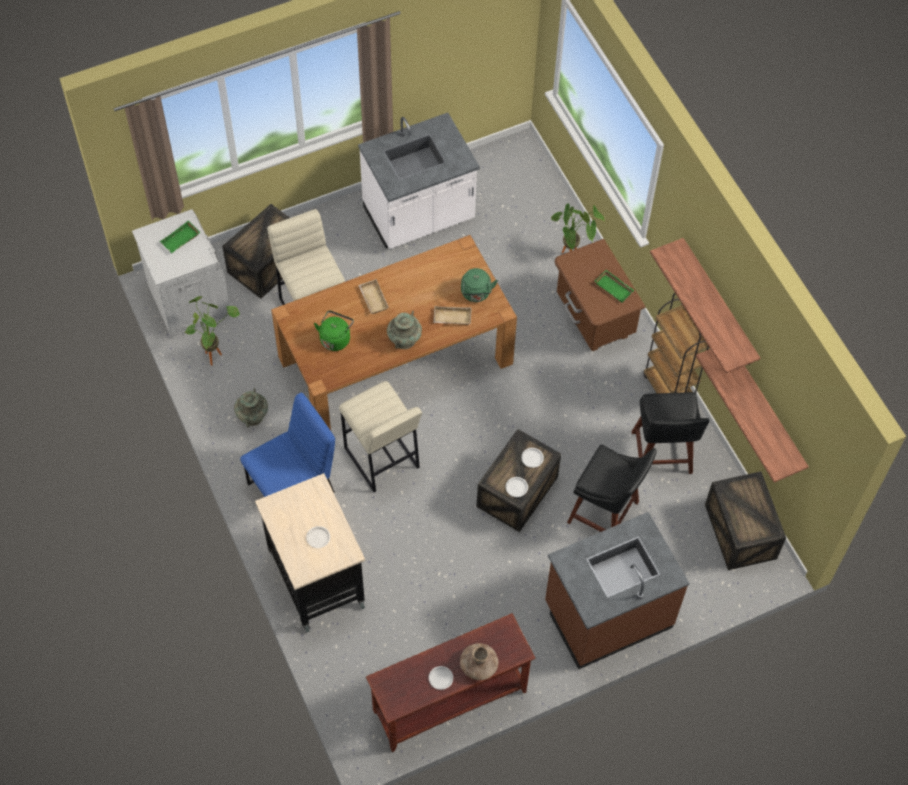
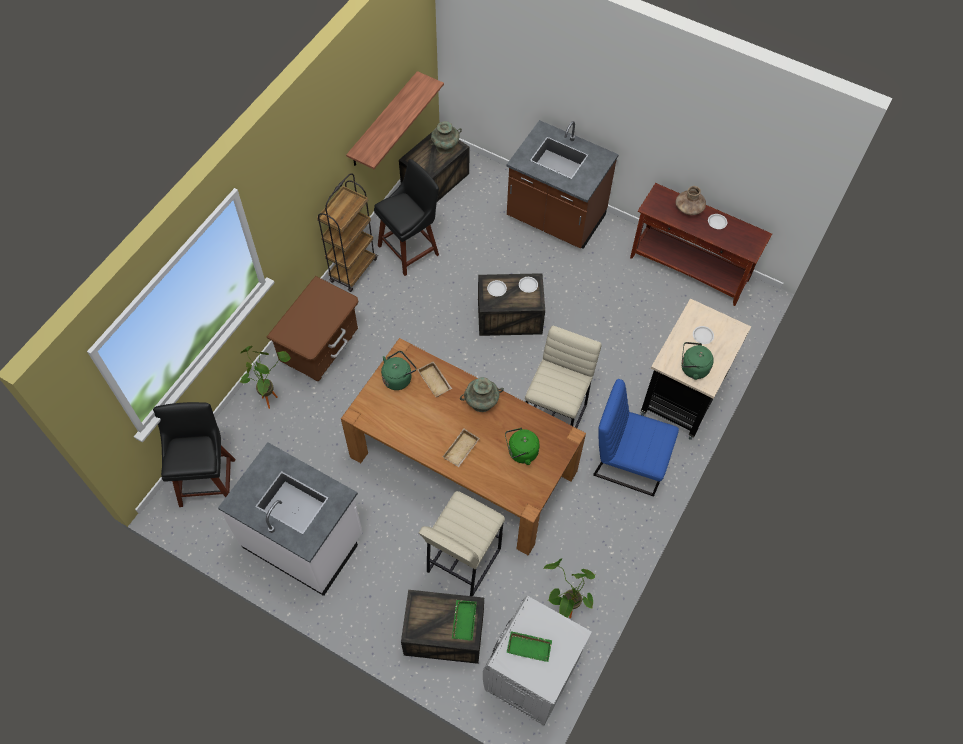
camera: 125 degrees left, 0 degrees up
turquoise vase [234,388,268,428] -> turquoise vase moved to [429,121,462,154]
black chair [567,444,657,532] -> black chair moved to [153,402,235,507]
green tray [595,270,634,303] -> green tray moved to [452,600,477,640]
shelf [650,238,760,373] -> none
none -> green kettle [681,342,714,380]

